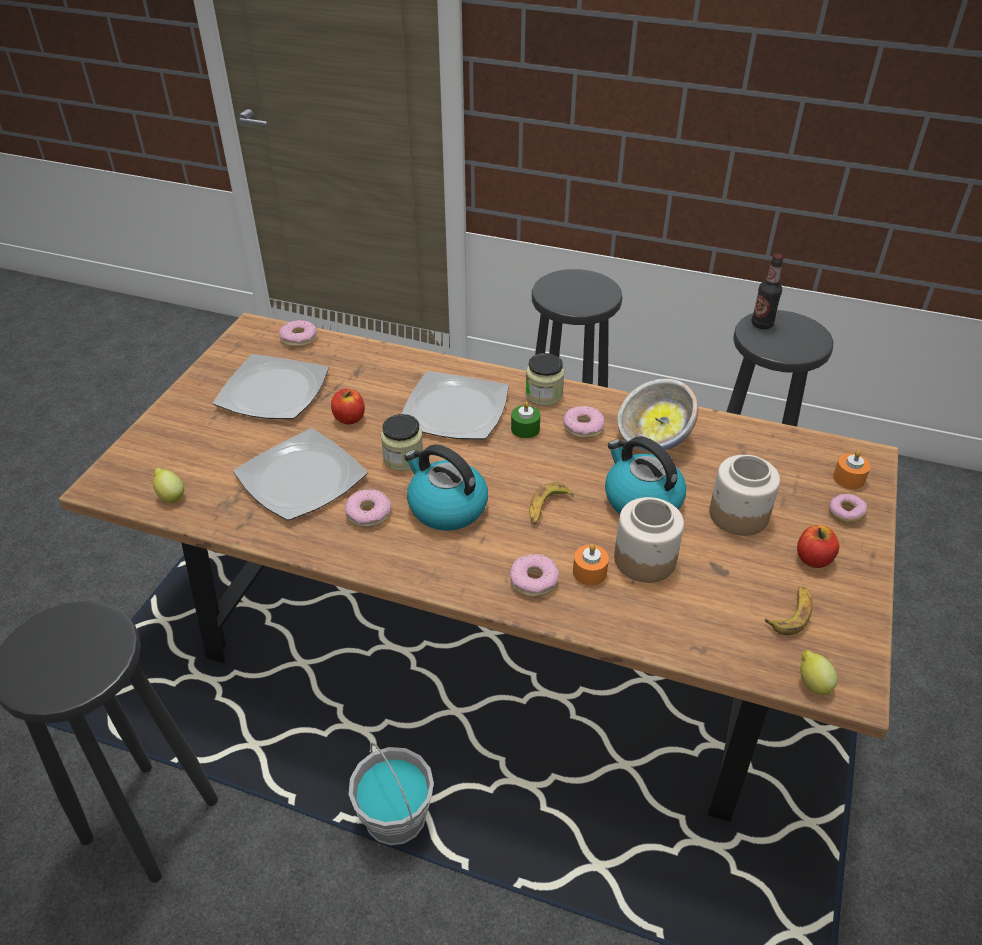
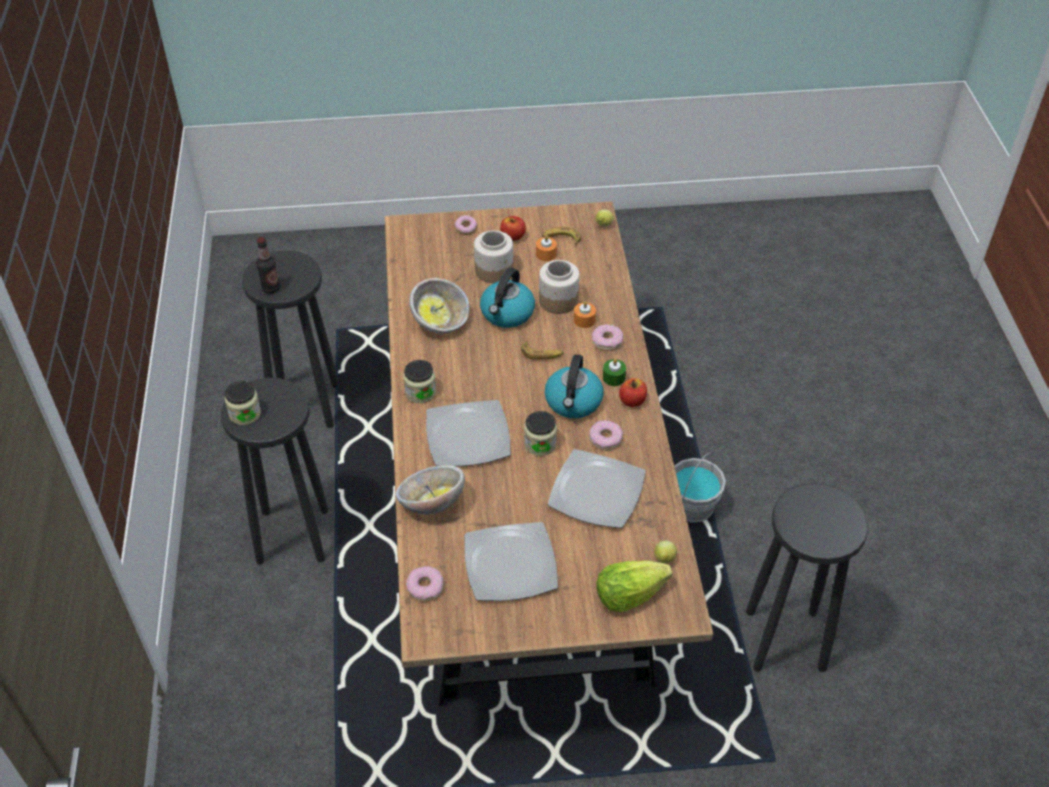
camera: 115 degrees left, 5 degrees up
apple [331,389,365,425] -> apple moved to [619,378,647,407]
green candle [511,401,541,438] -> green candle moved to [603,358,626,386]
donut [563,406,604,438] -> none
orange candle [833,451,871,489] -> orange candle moved to [536,235,557,261]
none -> jar [225,381,261,425]
none -> bowl [396,465,465,514]
none -> lettuce [596,560,672,612]

